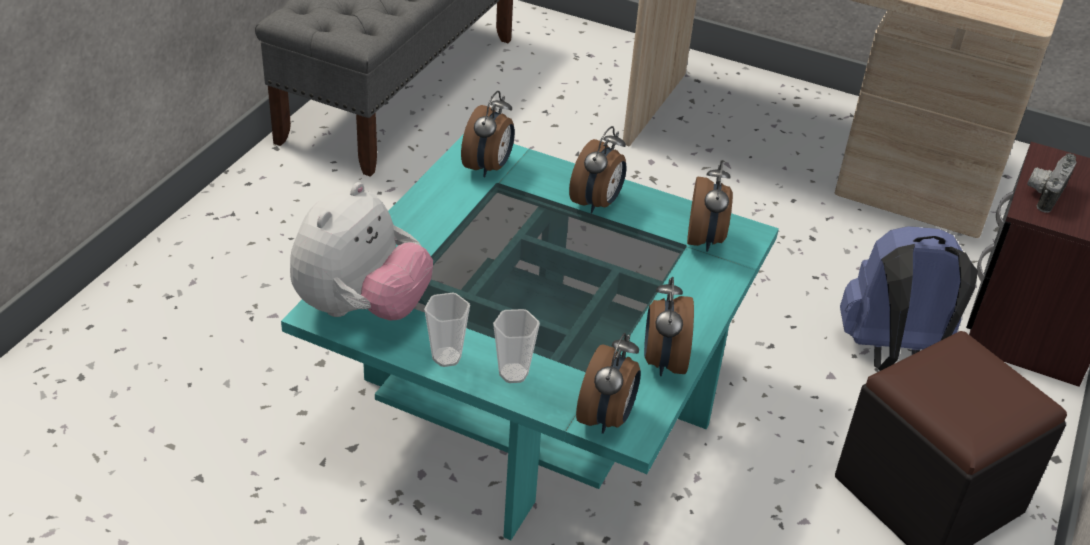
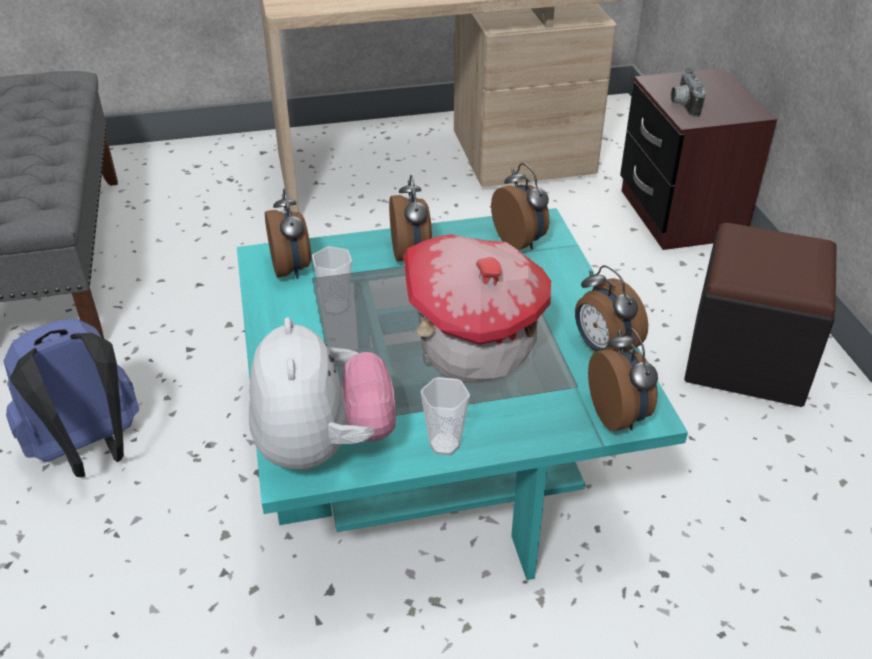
camera: 35 degrees left, 0 degrees up
cup [493,309,540,383] -> cup moved to [312,246,352,315]
blue backpack [840,226,978,371] -> blue backpack moved to [4,319,139,477]
none -> toy house [403,234,551,382]

